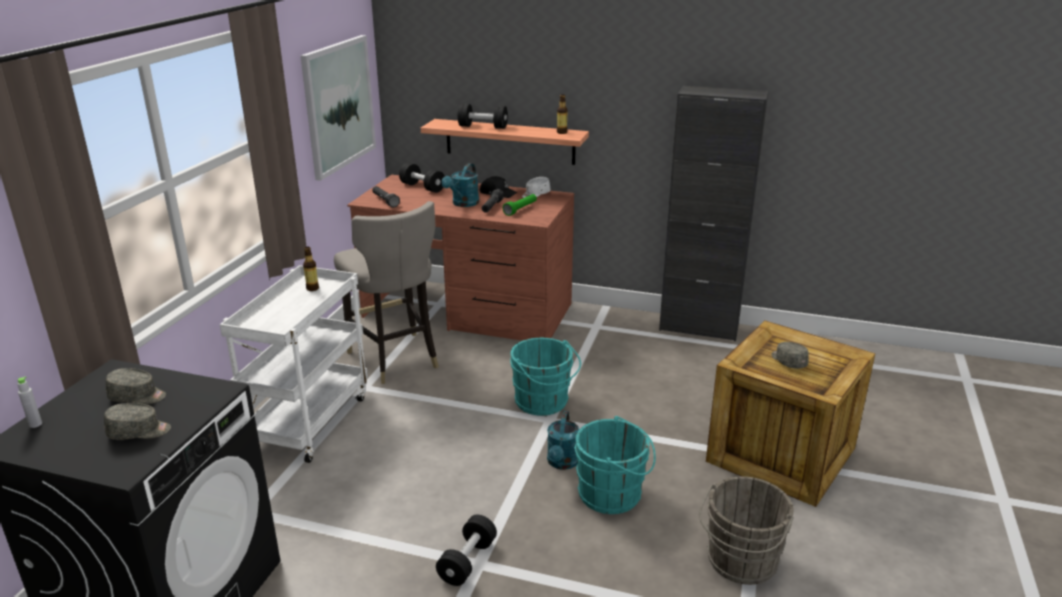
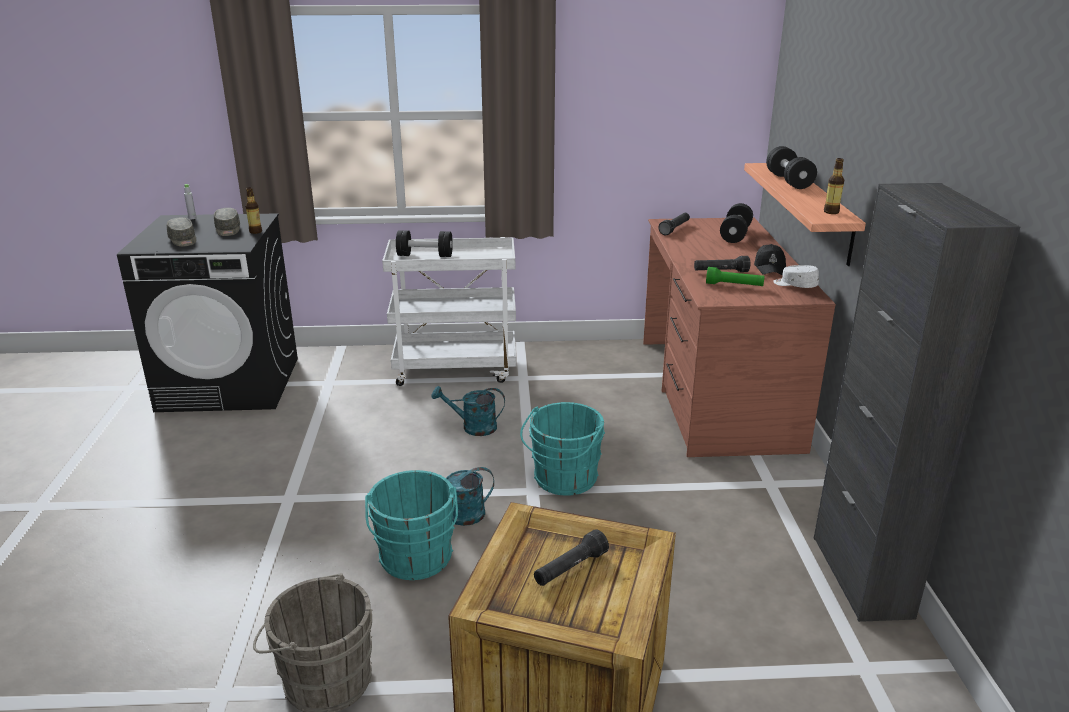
camera: 70 degrees right, 0 degrees up
picture [300,35,376,181] -> none
bottle [303,247,319,291] -> bottle moved to [245,187,262,234]
grey stool [334,201,439,384] -> none
black dumbbell [436,515,497,586] -> black dumbbell moved to [396,230,453,257]
turquoise watering can [441,163,479,207] -> turquoise watering can moved to [432,386,505,436]
grey cap [771,342,809,369] -> black flashlight [534,529,609,586]

